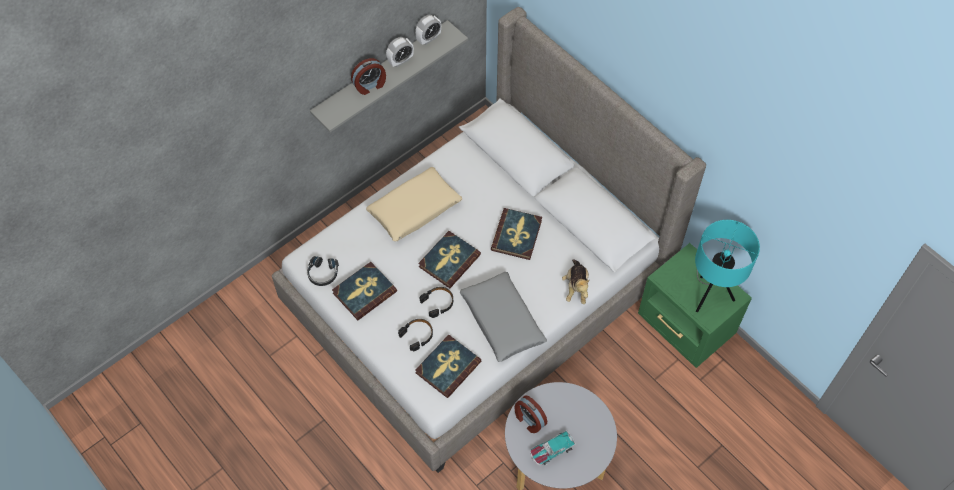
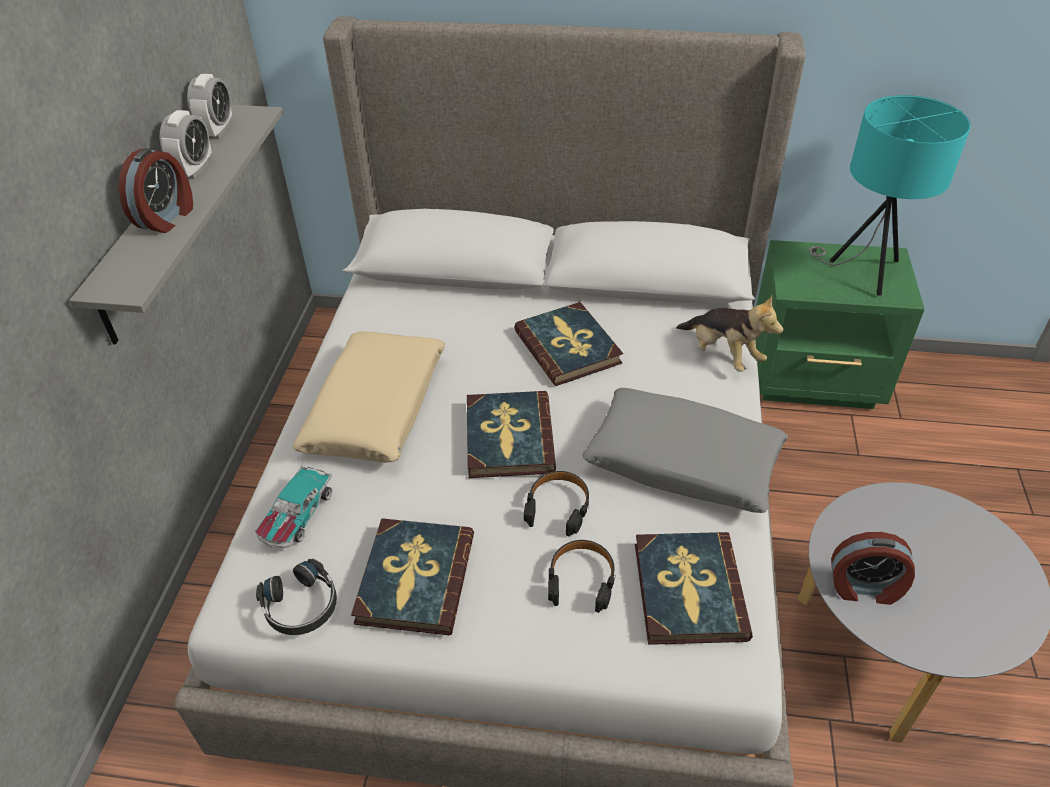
camera: 40 degrees left, 15 degrees down
toy car [530,430,576,466] -> toy car moved to [255,465,332,548]

